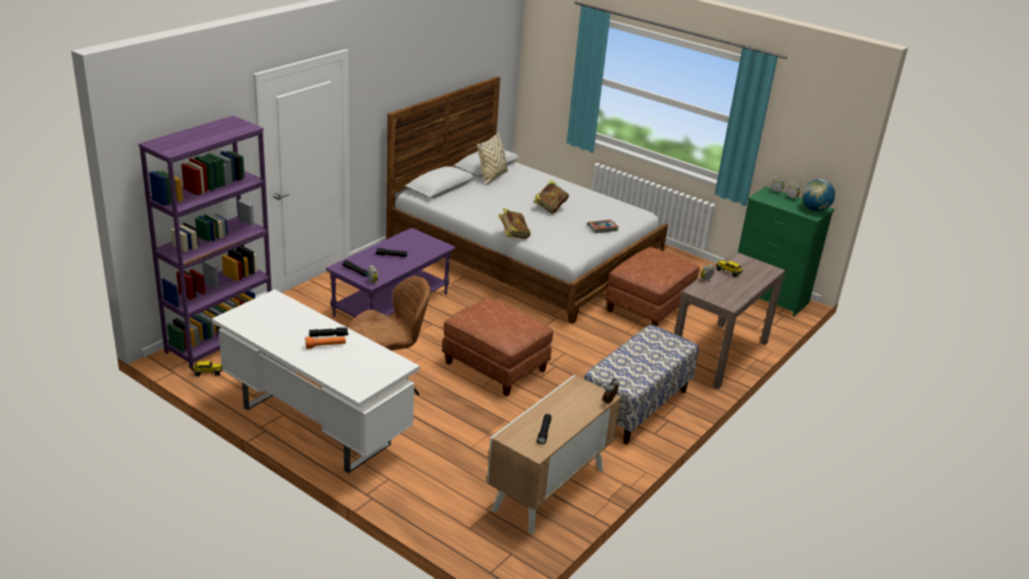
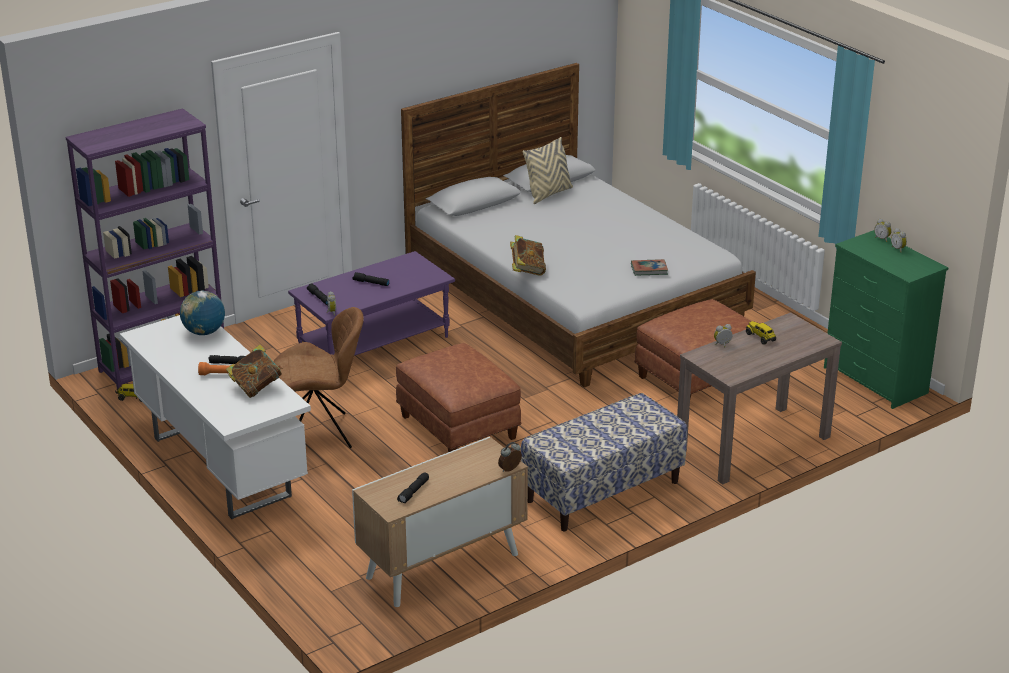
camera: 20 degrees right, 0 degrees up
book [534,180,569,214] -> book moved to [226,345,283,398]
globe [801,179,835,211] -> globe moved to [180,291,225,335]

